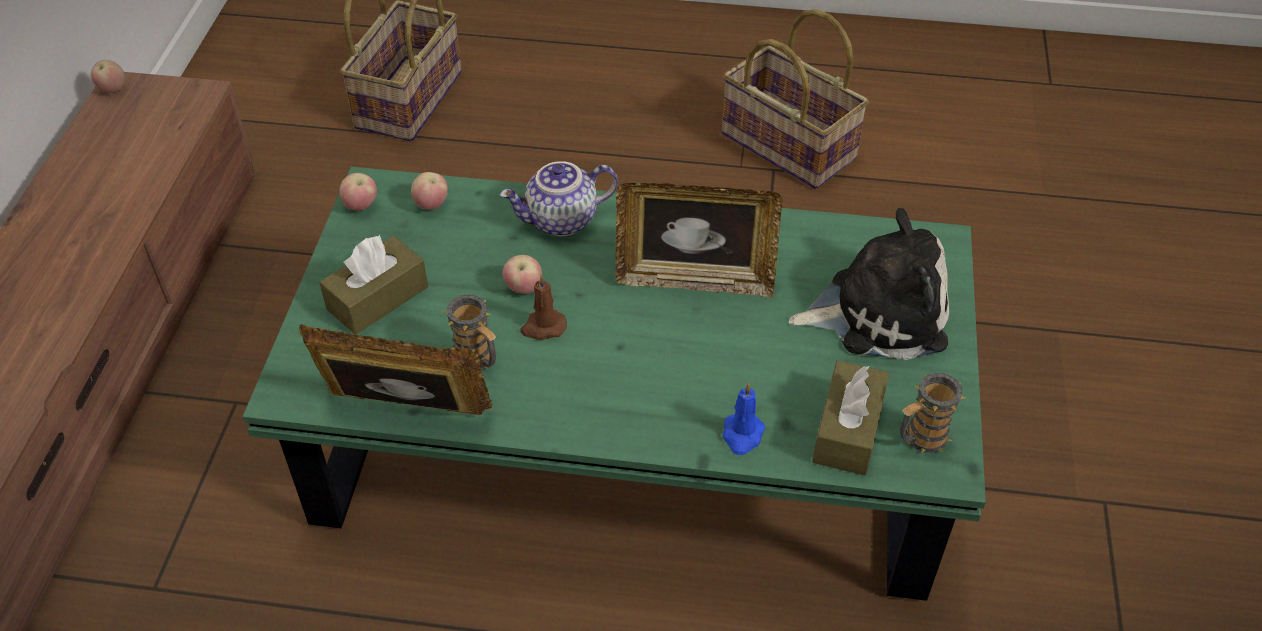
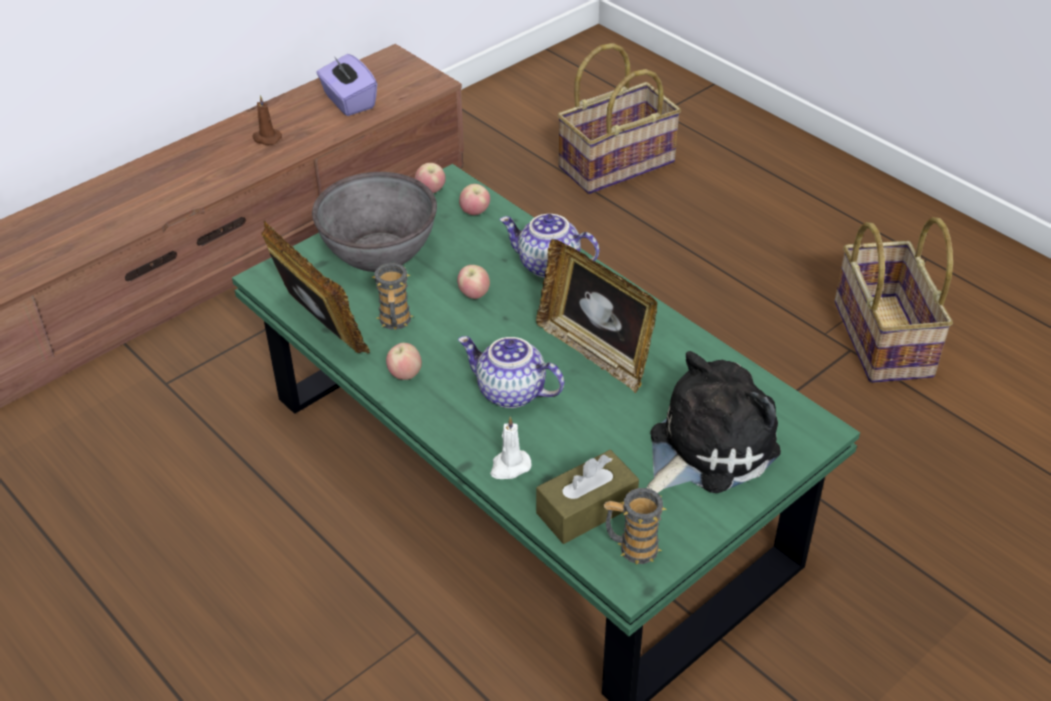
camera: 40 degrees right, 5 degrees down
apple [91,60,125,93] -> apple moved to [386,343,422,380]
brown tissue box [319,235,428,335] -> grey bowl [312,172,437,272]
brown candle [520,274,567,340] -> brown candle moved to [252,95,282,145]
blue candle [723,382,765,455] -> white candle [490,416,531,479]
plush toy [788,208,949,360] -> plush toy turned 75 degrees counterclockwise [646,351,781,493]
none -> purple tissue box [316,54,377,116]
none -> teapot [458,336,564,408]

